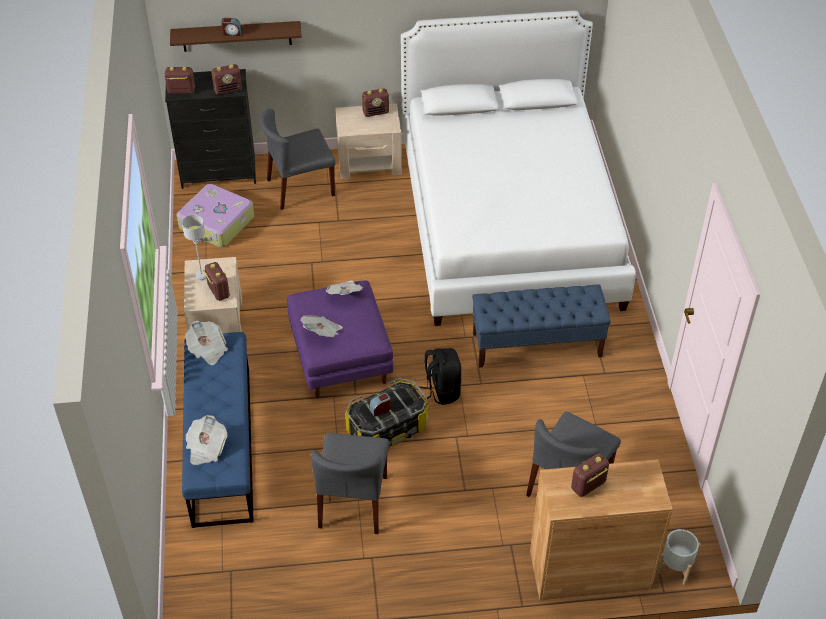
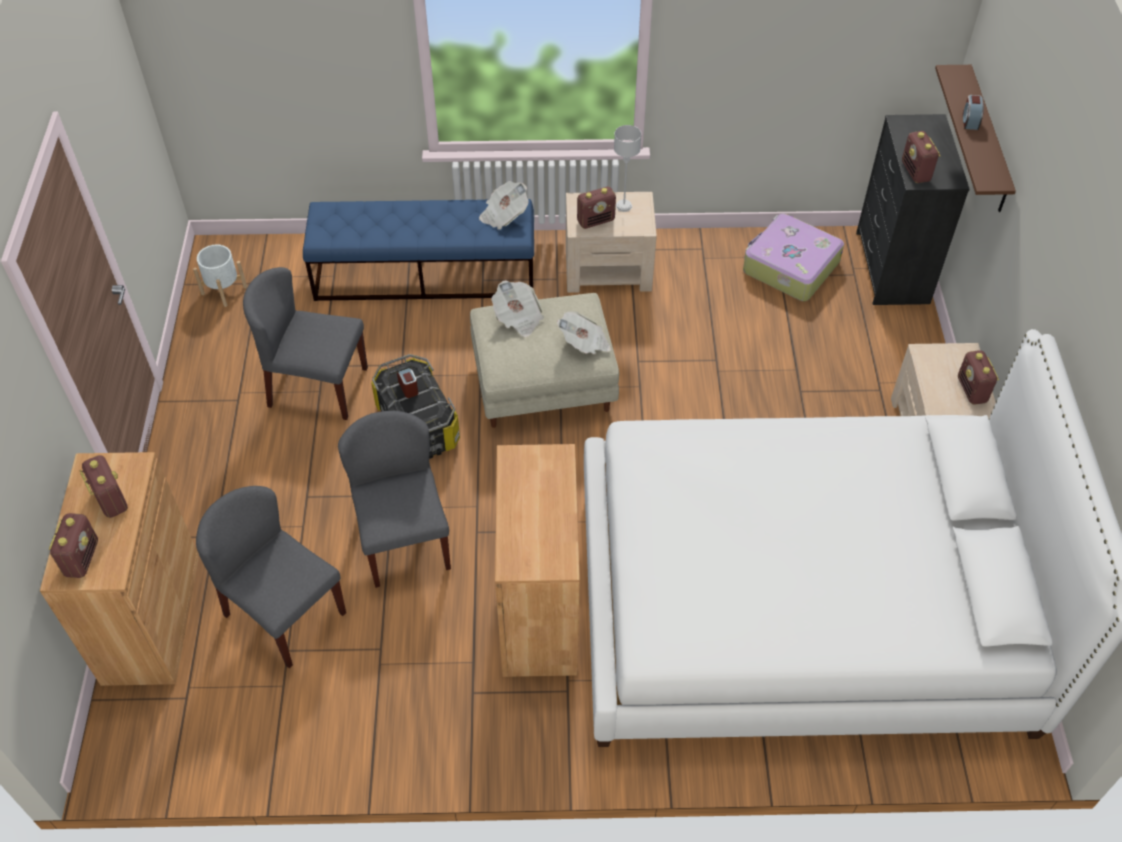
camera: 95 degrees right, 5 degrees up
radio [164,67,195,94] -> radio moved to [49,513,98,578]
newspaper [185,415,227,465] -> none
grey chair [260,109,336,210] -> grey chair moved to [338,411,451,588]
purple ottoman [287,280,393,398] -> beige ottoman [470,293,619,428]
black backpack [418,348,462,405] -> none
blue bench [472,285,611,367] -> brown cabinet [495,444,580,677]
white planter [656,529,701,585] -> white planter moved to [193,244,247,307]

